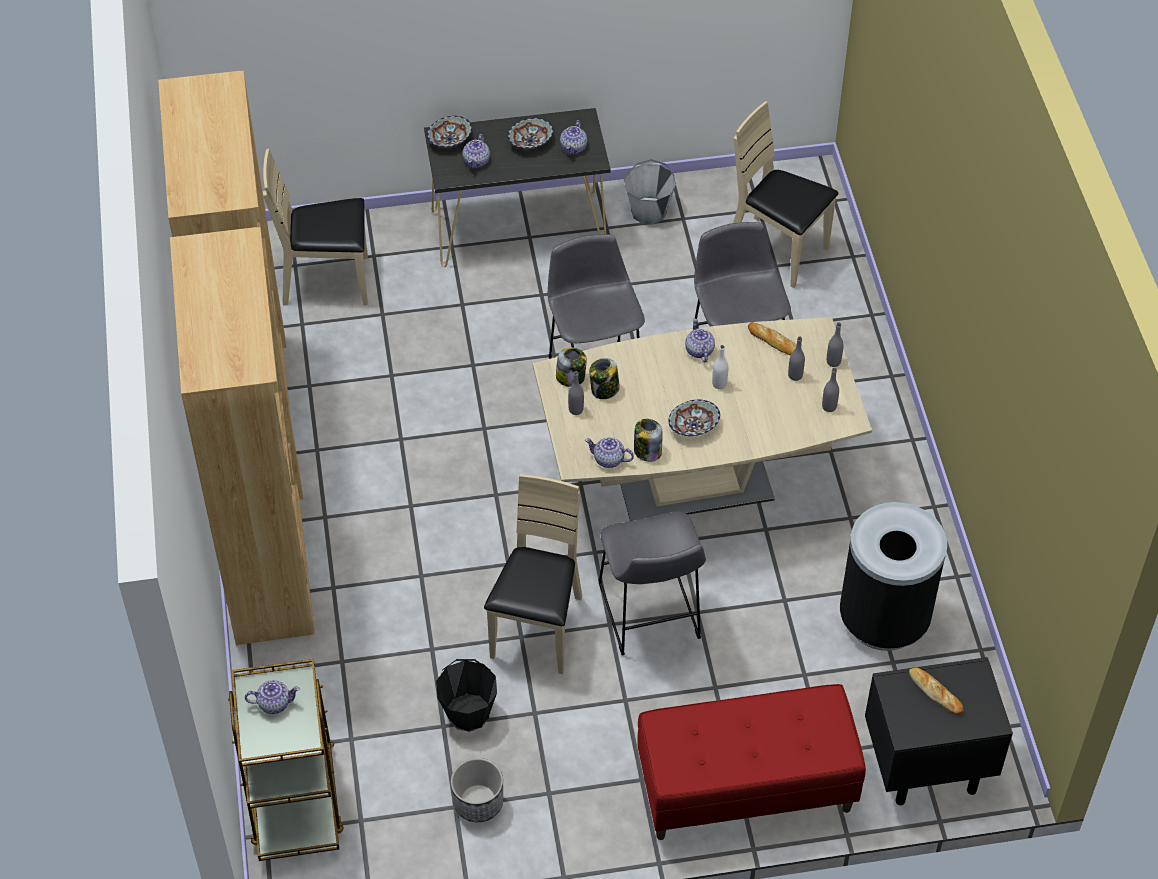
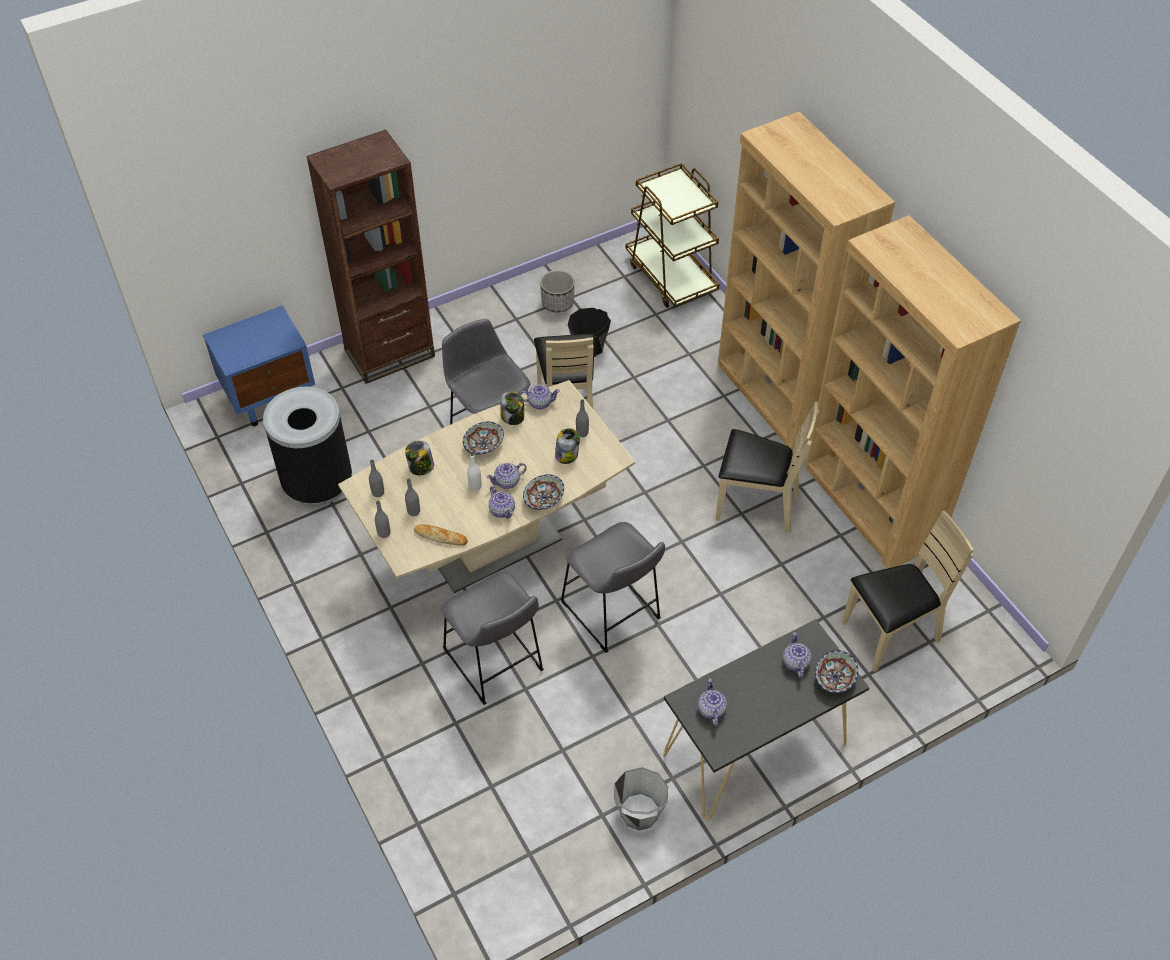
camera: 160 degrees right, 0 degrees up
teapot [245,680,300,714] -> teapot moved to [486,463,527,489]
bowl [508,118,553,149] -> bowl moved to [523,475,564,510]
jar [556,348,586,387] -> jar moved to [405,441,434,476]
red bench [637,684,866,840] -> brown bookcase [306,129,435,384]
beige chair [733,101,839,288] -> beige chair moved to [715,401,819,534]
black nightstand [865,657,1013,805] -> blue nightstand [203,305,315,426]
bread [909,667,964,715] -> none

